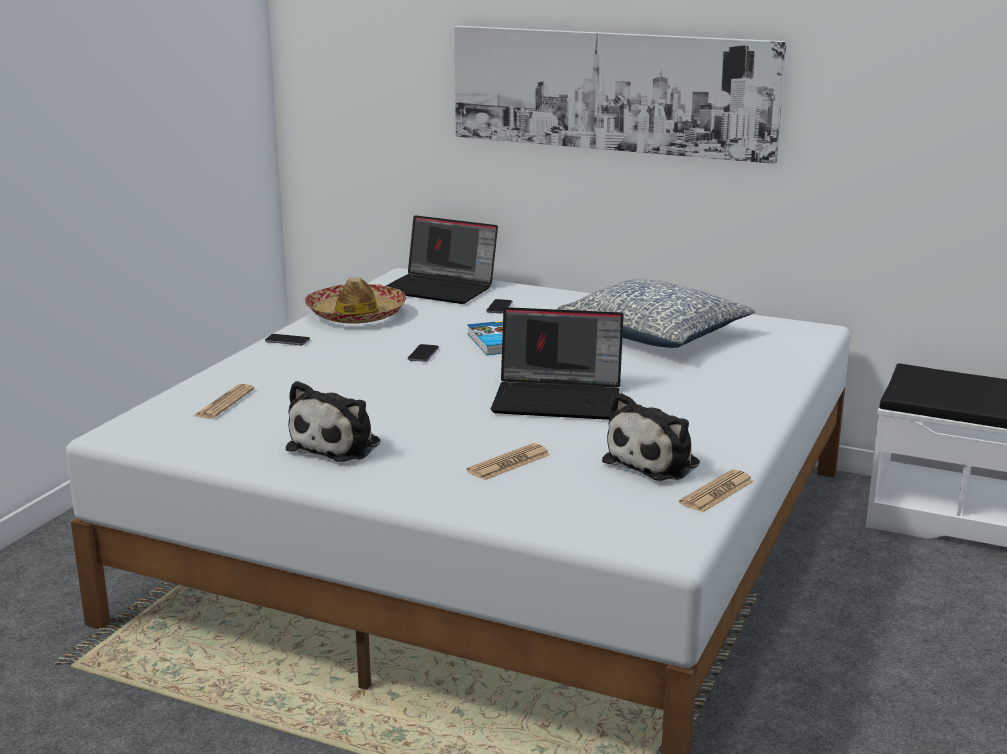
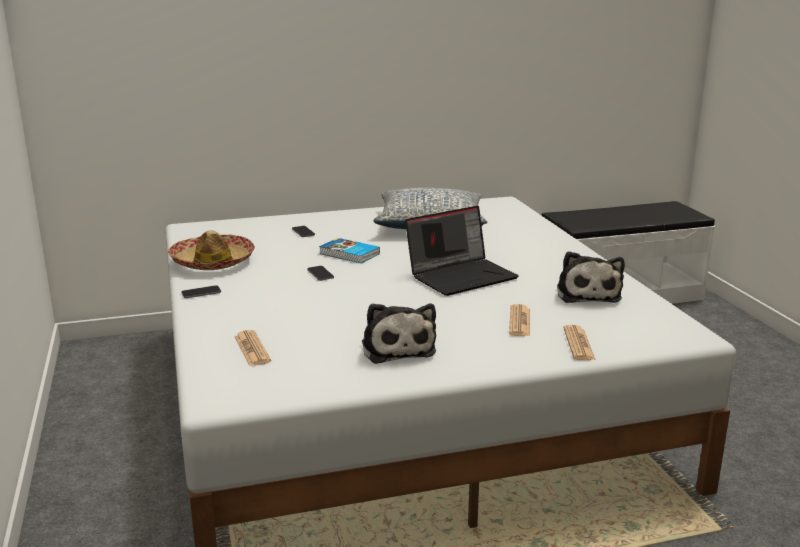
camera: 40 degrees left, 0 degrees up
laptop [385,215,498,304] -> none
picture [454,26,786,164] -> none
newspaper [679,469,754,512] -> newspaper moved to [563,325,596,360]

